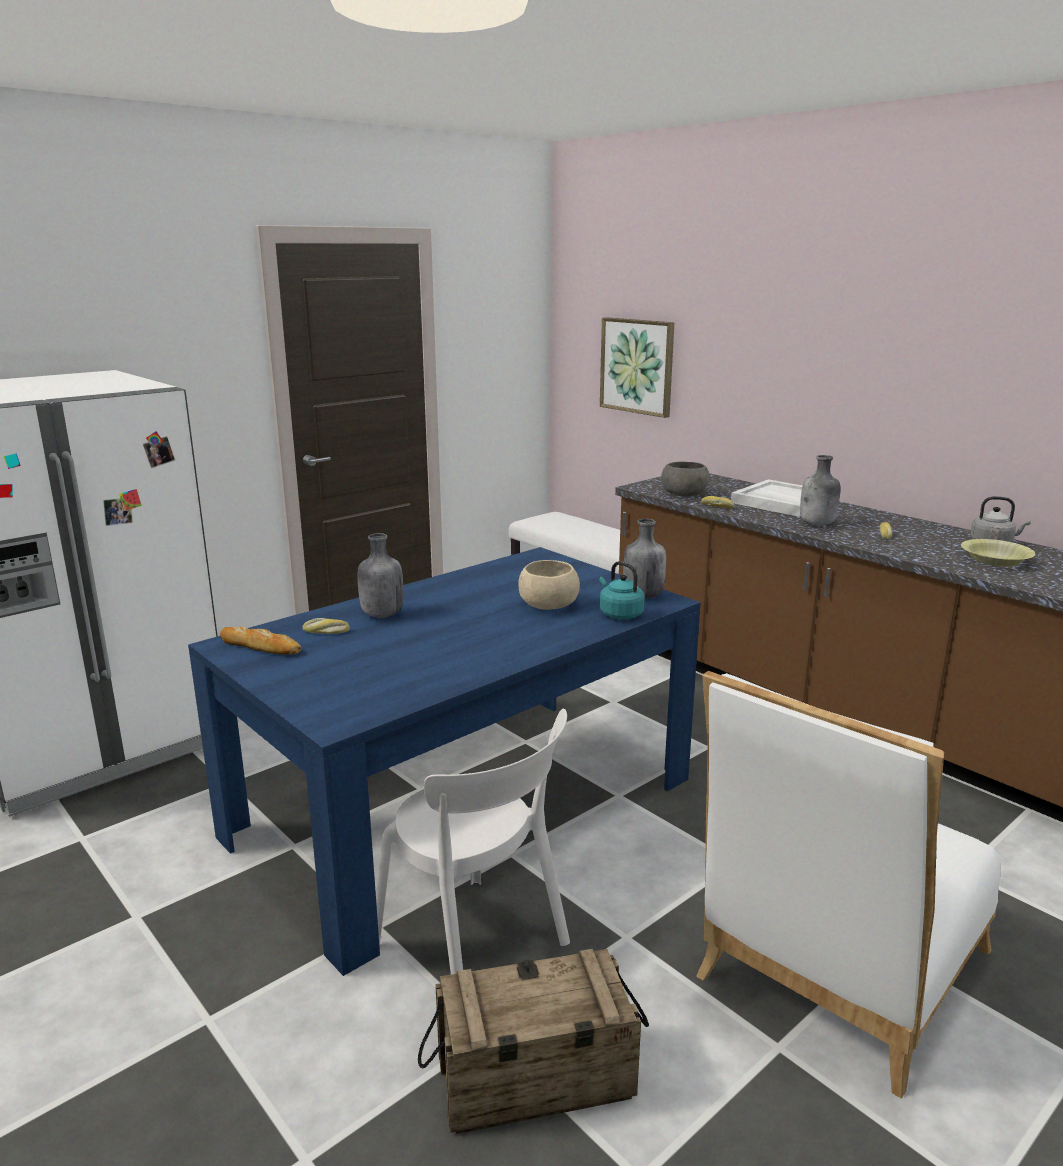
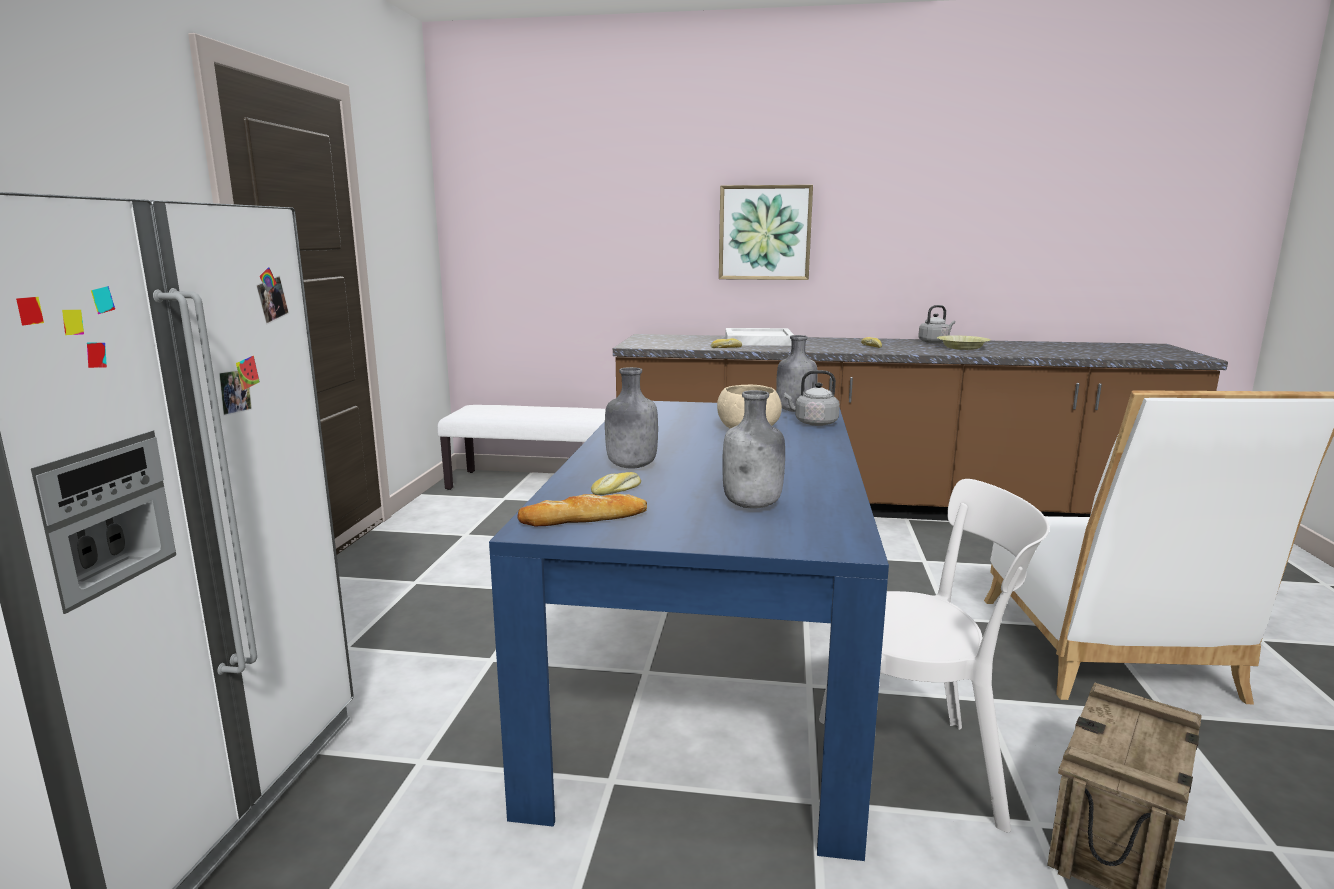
camera: 40 degrees left, 5 degrees down
turquoise kettle [599,561,645,620] -> grey kettle [784,370,840,426]
picture [600,317,674,418] -> picture moved to [719,185,813,280]
grey bowl [661,462,710,497] -> none
grey bottle [800,455,841,526] -> grey bottle moved to [722,390,785,509]

